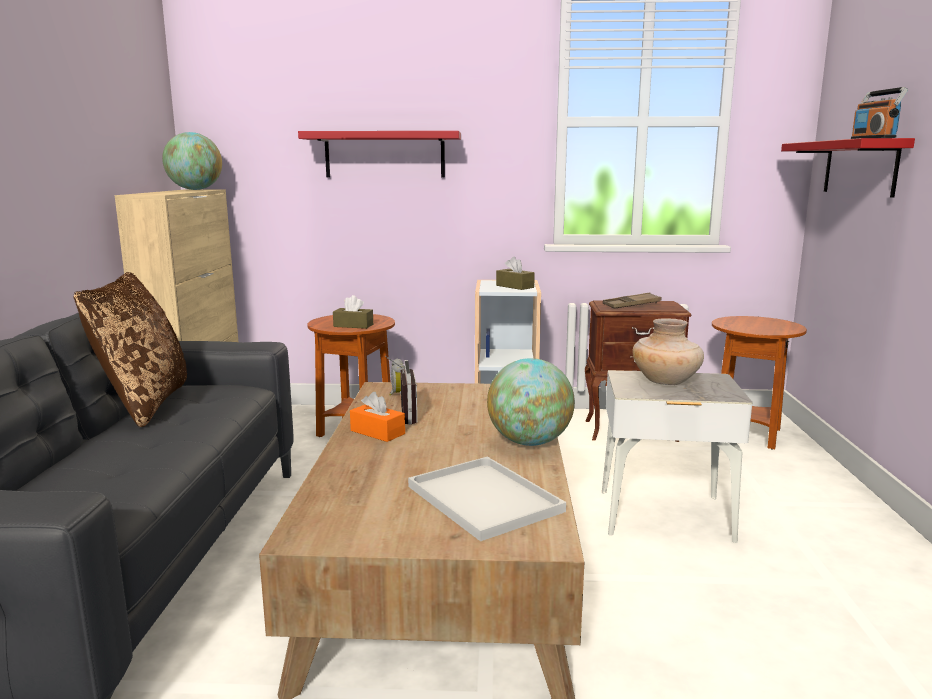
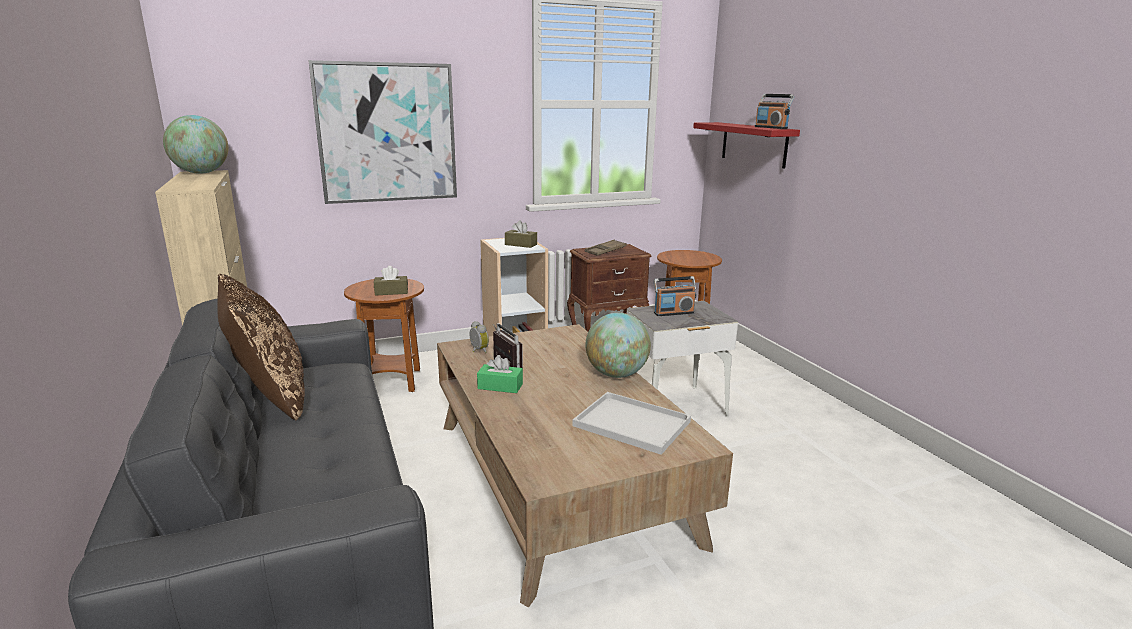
camera: 25 degrees left, 5 degrees up
red shelf [298,131,461,178] -> picture [308,60,457,204]
orange tissue box [350,392,405,442] -> green tissue box [477,355,523,393]
beige vase [633,318,704,385] -> radio [654,276,696,316]

